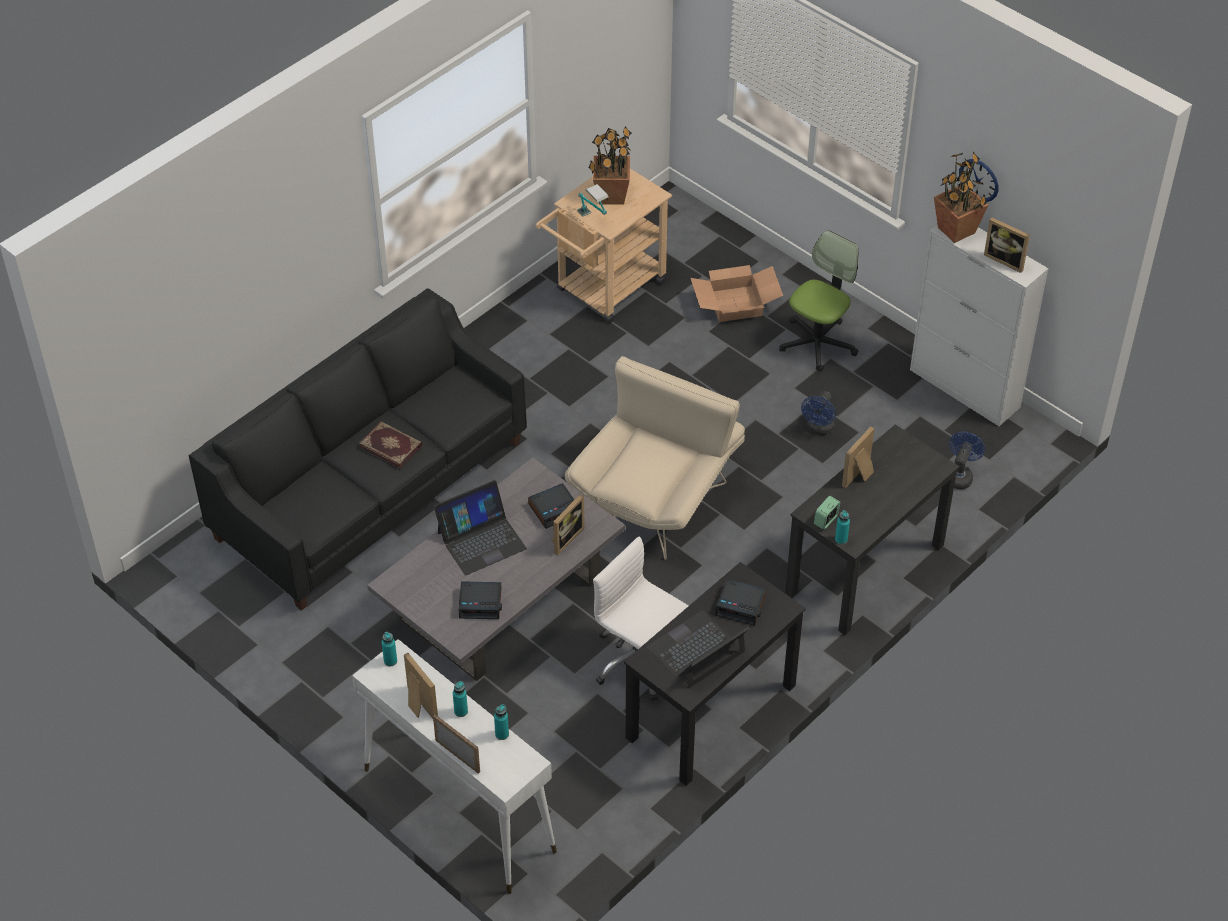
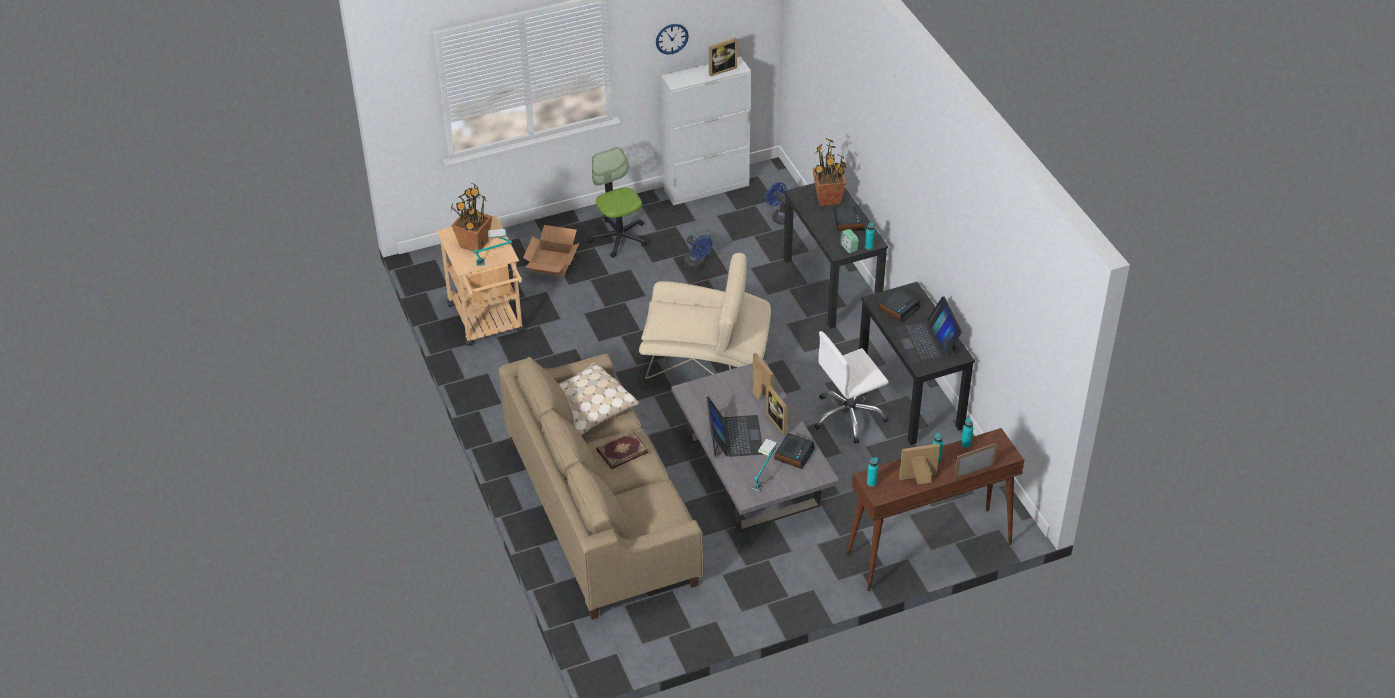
camera: 65 degrees left, 5 degrees down
black sofa [189,288,527,611] -> beige sofa [498,354,704,620]
white console table [352,639,557,894] -> brown console table [847,428,1024,591]
alarm clock [528,483,574,529] -> alarm clock moved to [834,205,865,231]
beige armchair [565,356,745,560] -> beige armchair turned 135 degrees clockwise [639,252,771,379]
picture frame [842,427,874,488] -> picture frame moved to [766,385,788,436]
potted plant [934,151,988,243] -> potted plant moved to [813,138,846,206]
none -> beige pillow [559,363,639,435]
none -> table lamp [751,439,778,492]

